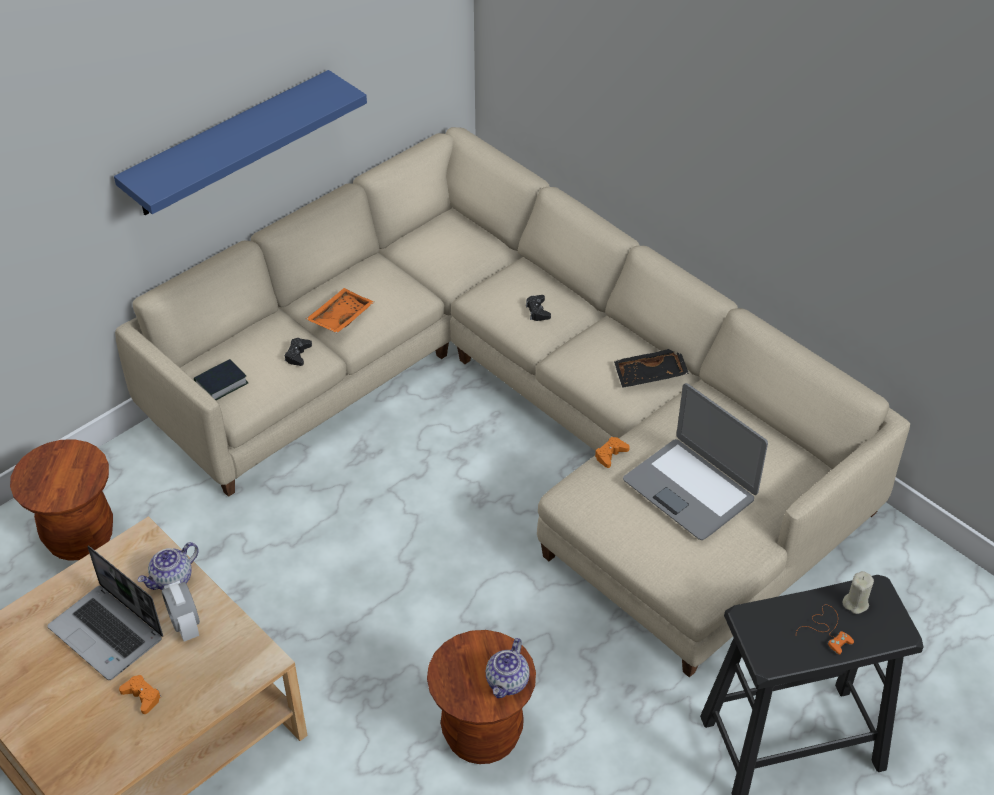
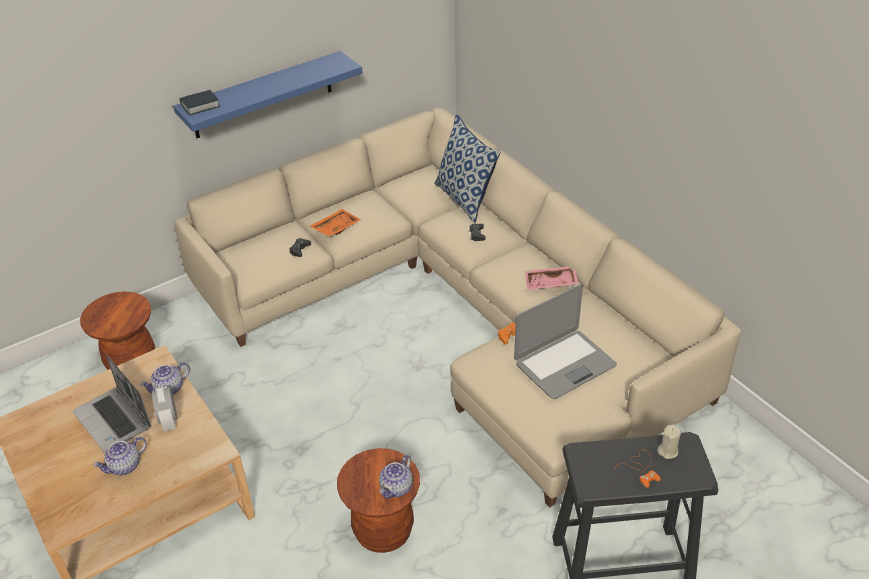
camera: 10 degrees right, 5 degrees down
orange game controller [119,675,161,714] -> teapot [93,437,147,475]
book [194,359,248,400] -> book moved to [180,90,220,115]
black tray [614,349,689,388] -> pink tray [525,266,578,290]
laptop [623,383,768,540] -> laptop turned 90 degrees counterclockwise [514,284,617,399]
none -> pillow [435,114,501,223]

